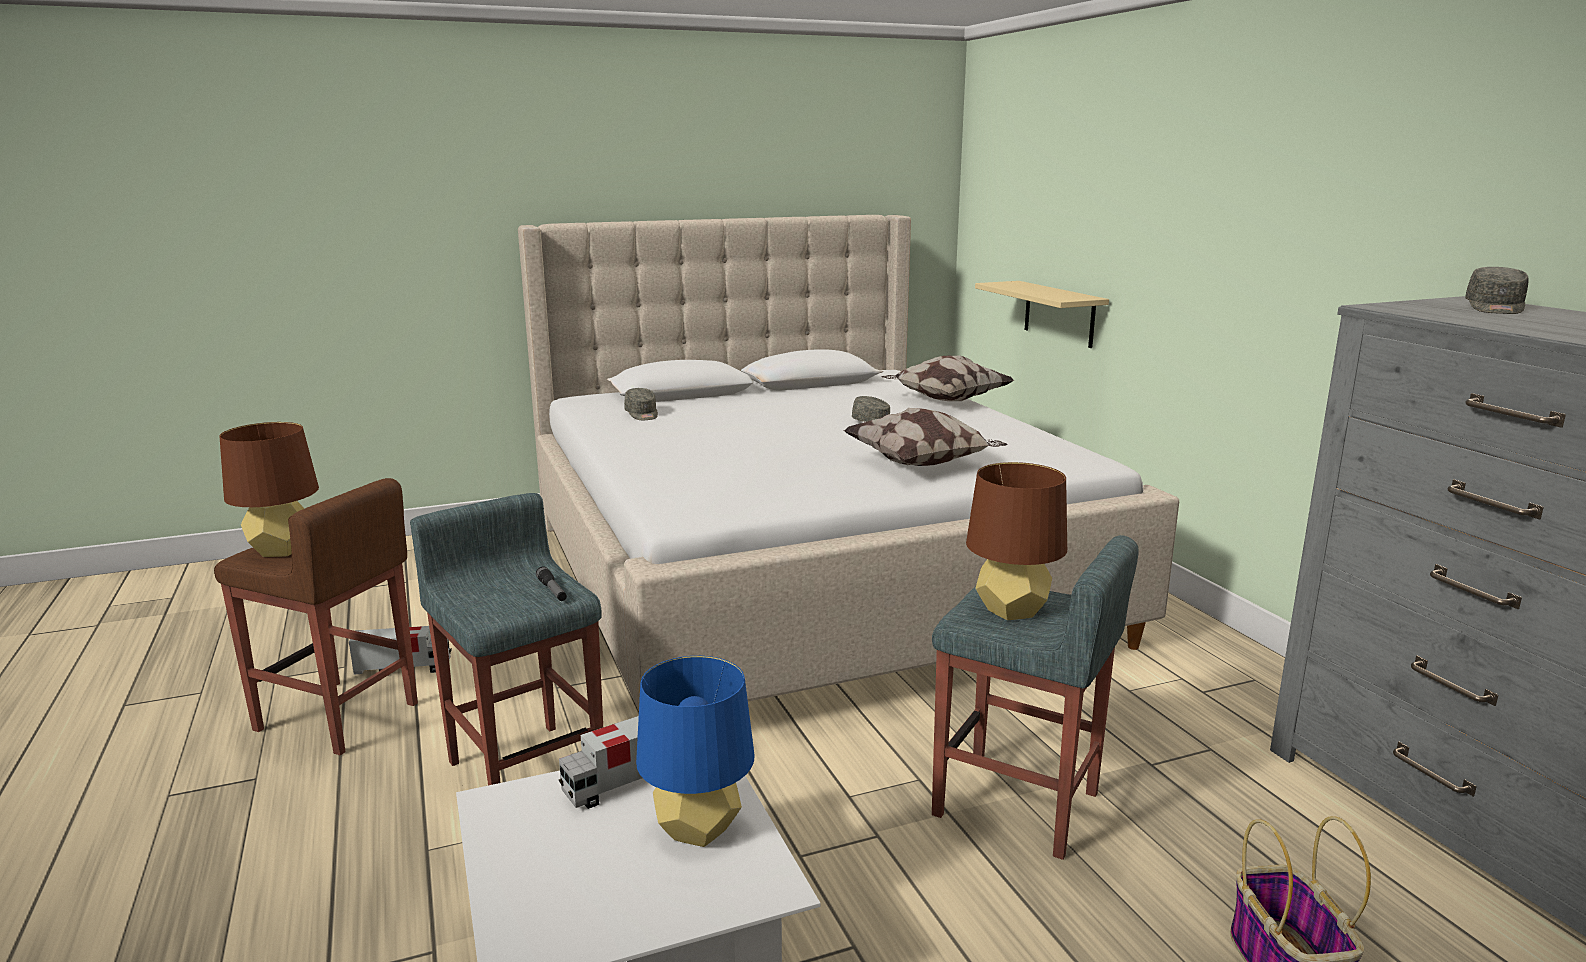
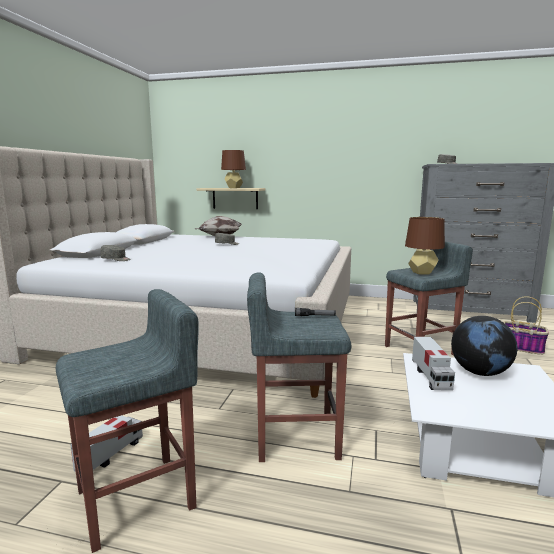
camera: 55 degrees left, 5 degrees down
brown stool [214,478,418,755] -> grey stool [56,289,199,553]
brown table lamp [219,422,319,557] -> brown table lamp moved to [221,150,246,188]
blue table lamp [636,656,754,847] -> globe [451,316,518,376]
pillow [843,408,1007,466] -> none

